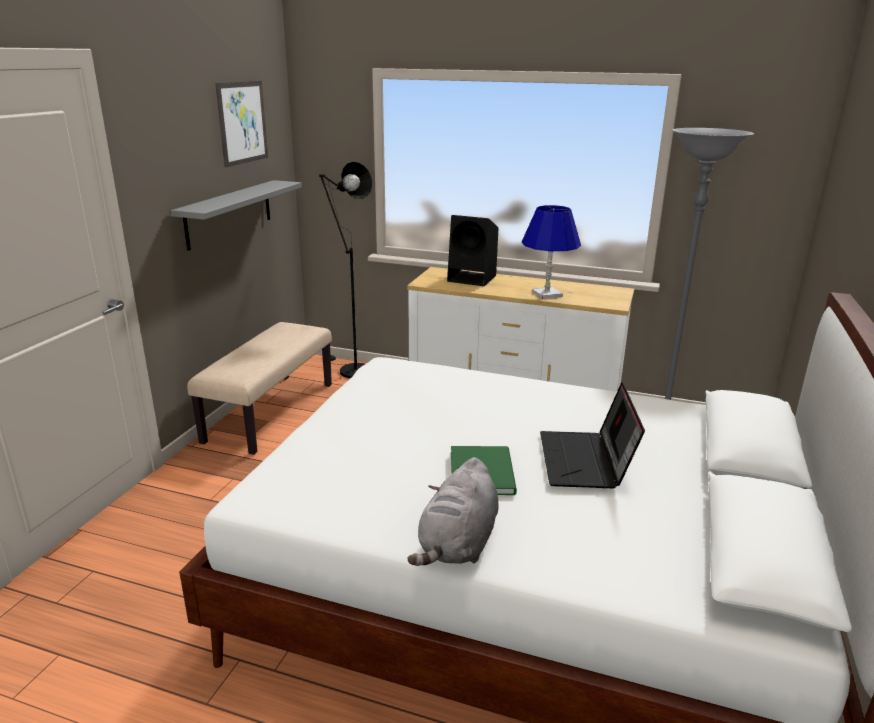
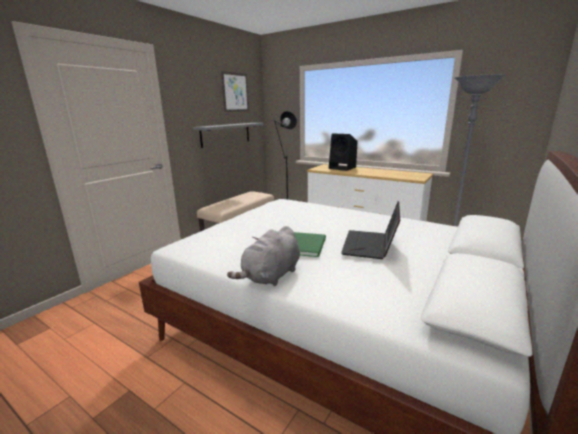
camera: 15 degrees right, 5 degrees down
blue table lamp [522,205,581,299] -> none

